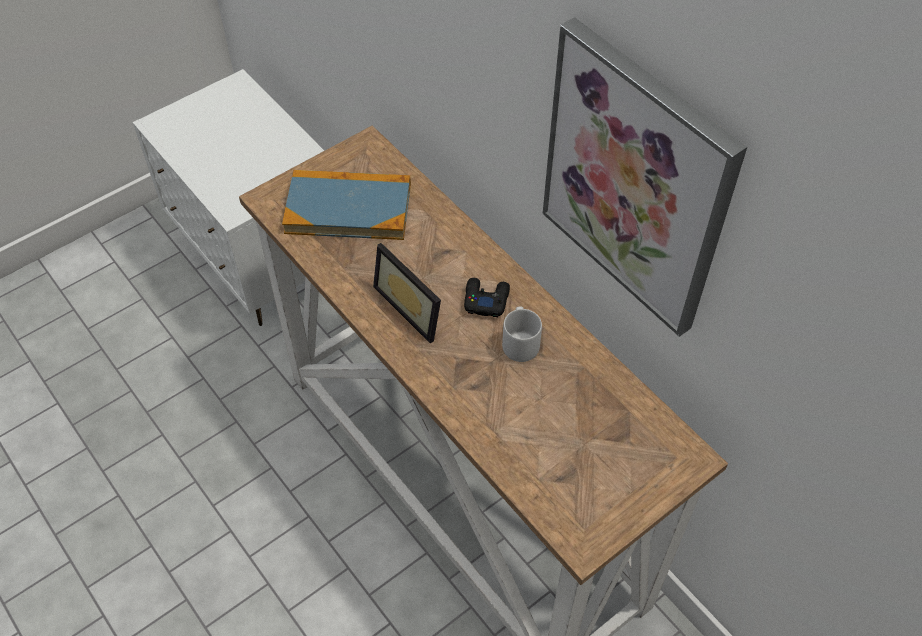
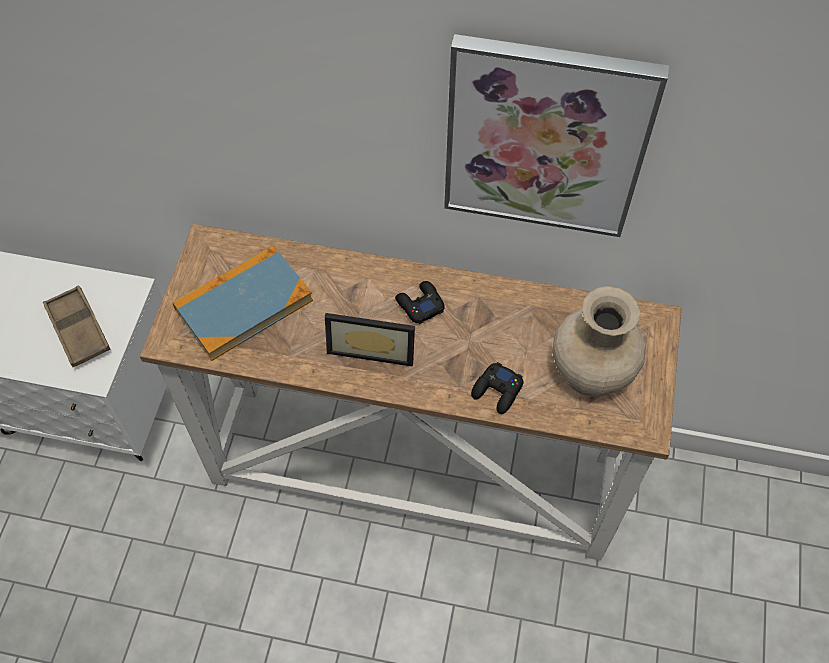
camera: 40 degrees left, 5 degrees up
grey mug [502,307,542,362] -> none
none -> brown tray [43,285,111,367]
none -> black game controller [471,362,524,414]
none -> beige vase [552,286,646,397]

